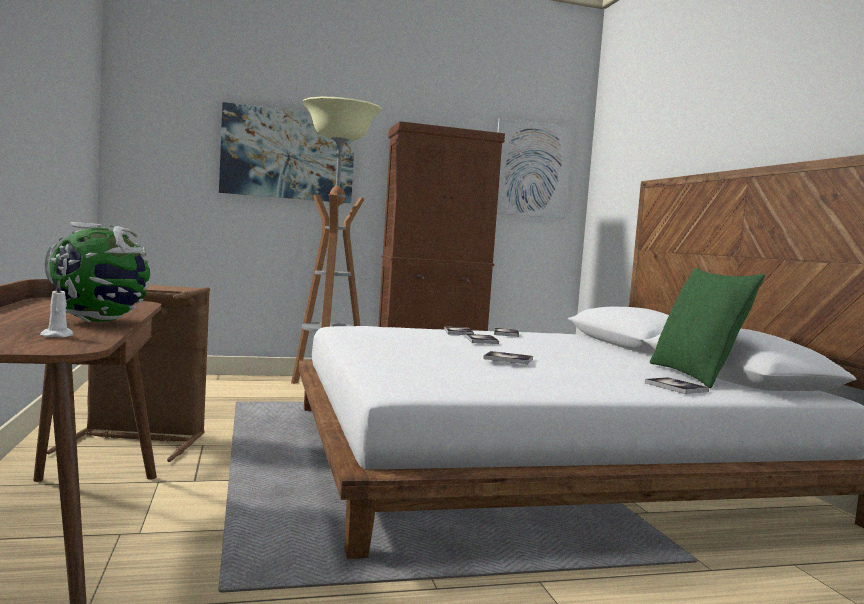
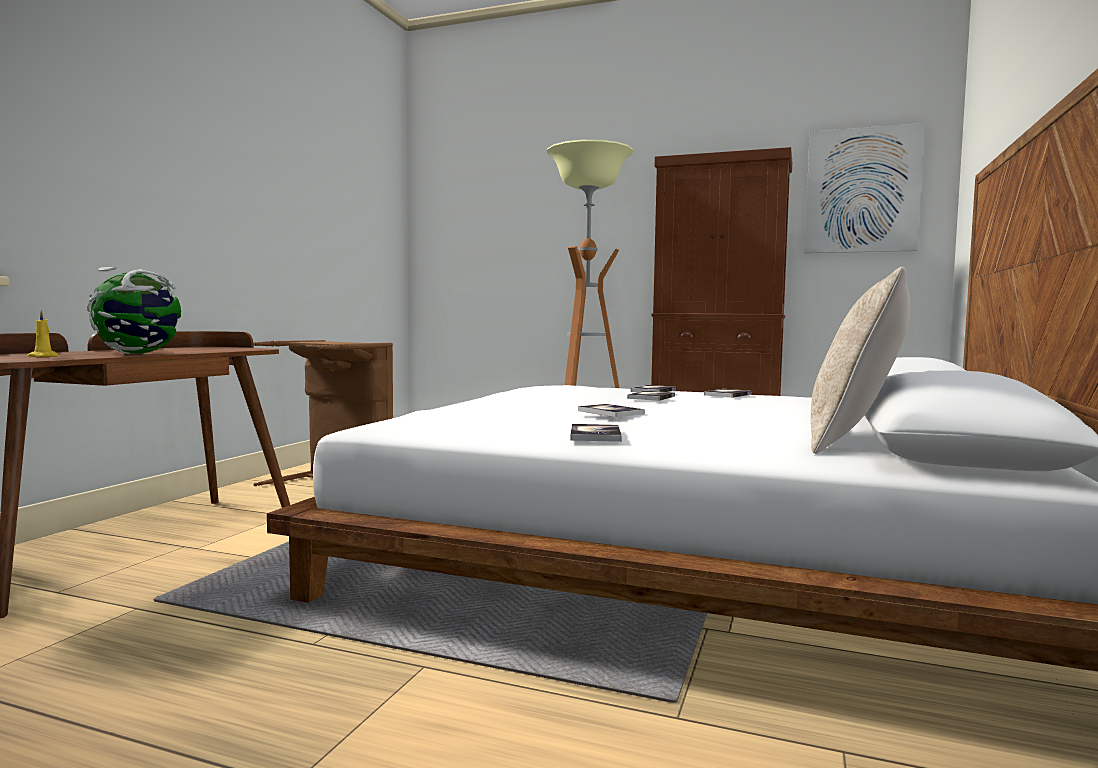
camera: 35 degrees right, 0 degrees up
white candle [40,280,73,337] -> yellow candle [27,310,59,357]
picture [219,102,355,203] -> none
book [645,377,709,394] -> book moved to [570,424,622,442]
green pillow [650,268,765,388] -> beige pillow [811,267,910,454]

